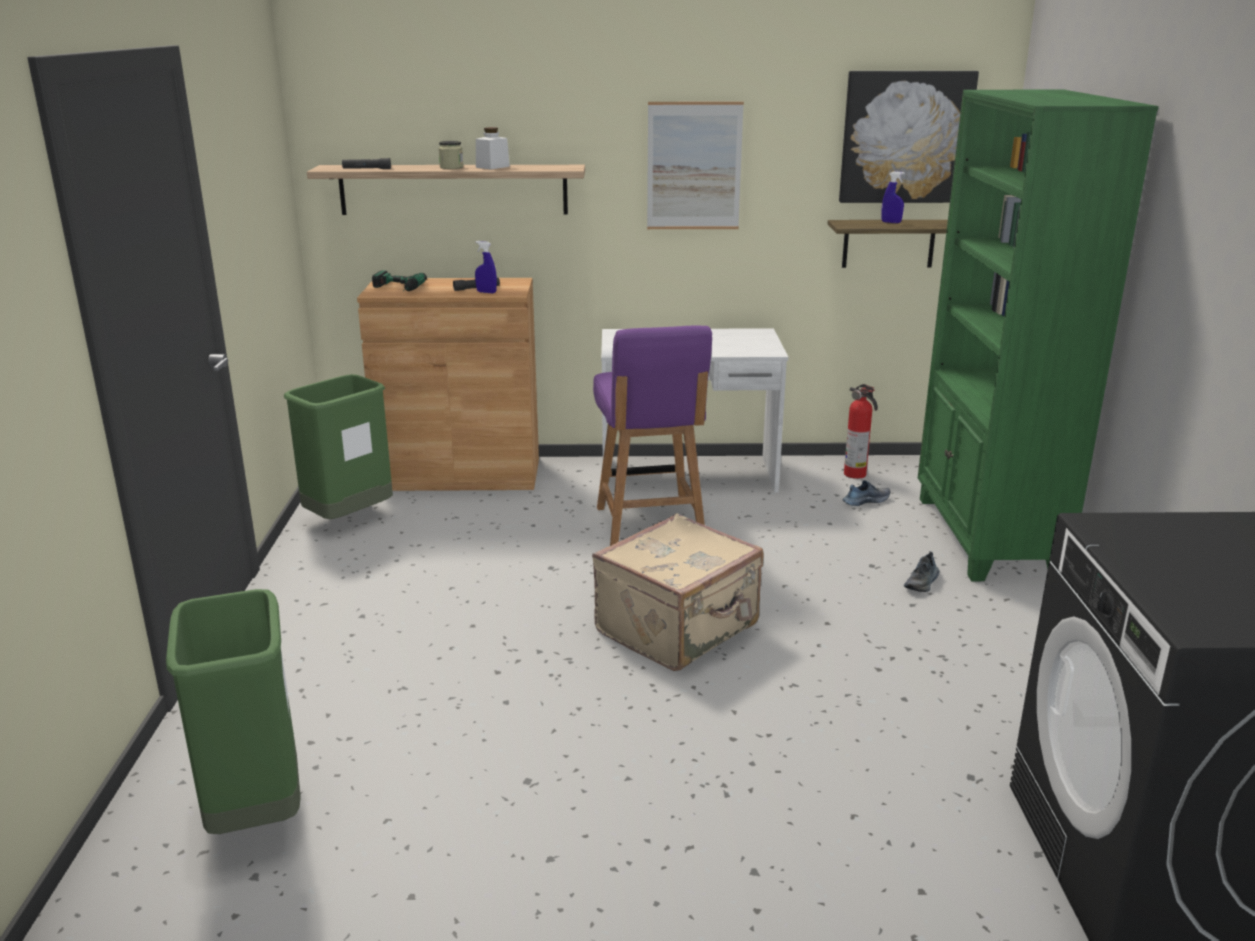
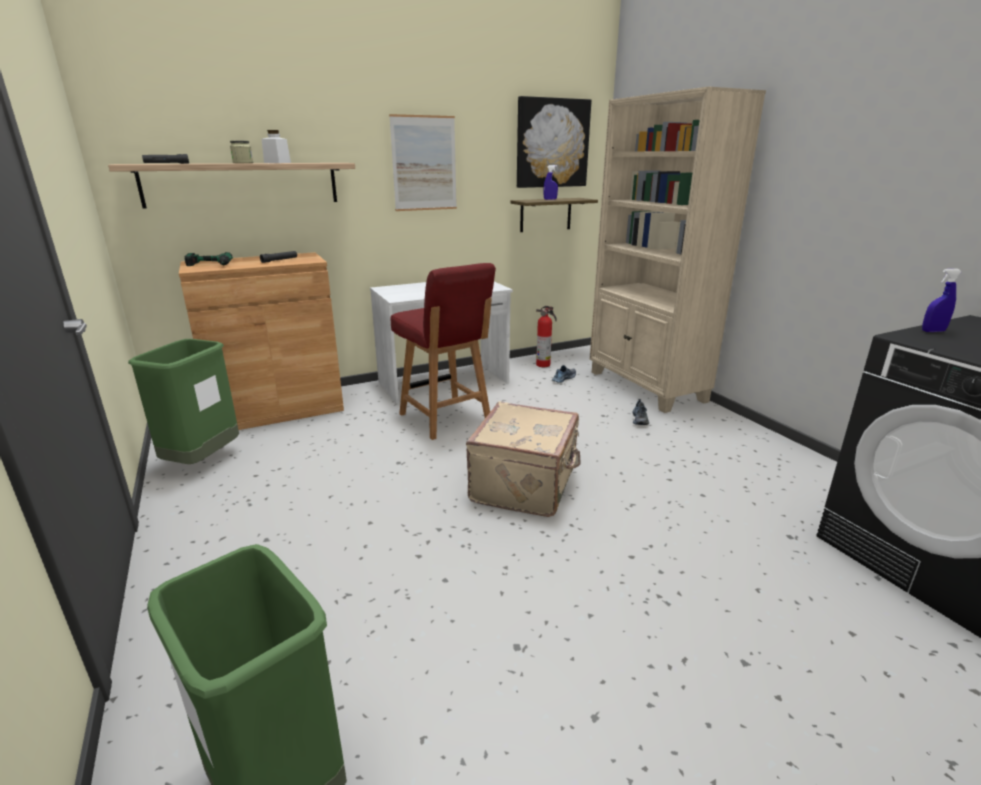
camera: 25 degrees left, 0 degrees up
blue spray bottle [475,241,497,293] -> blue spray bottle moved to [922,269,962,332]
purple chair [593,326,712,546] -> red chair [390,263,496,440]
green bookcase [918,90,1159,581] -> beige bookcase [590,87,766,413]

